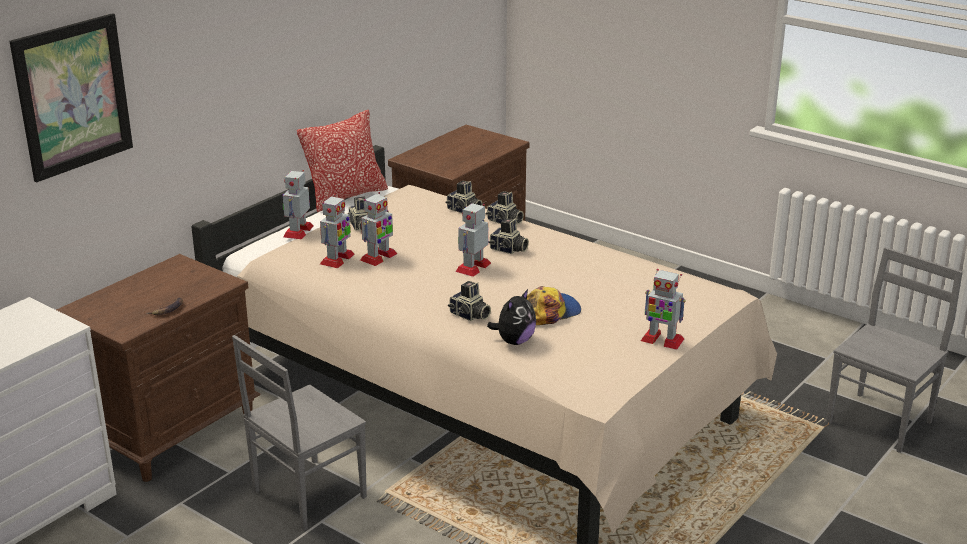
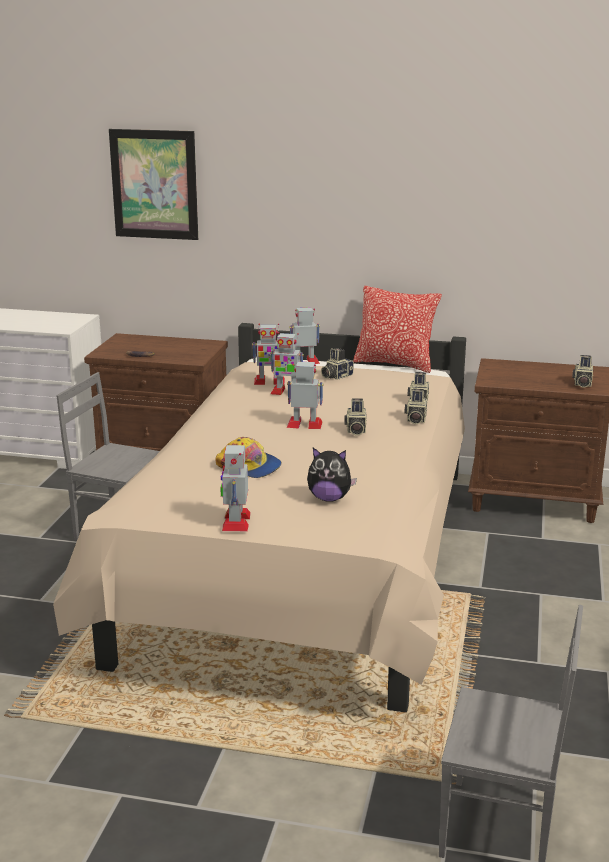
camera: 65 degrees right, 5 degrees down
camera [448,281,491,321] -> camera moved to [572,355,593,388]
plush toy [487,289,536,345] -> plush toy moved to [307,448,357,502]

